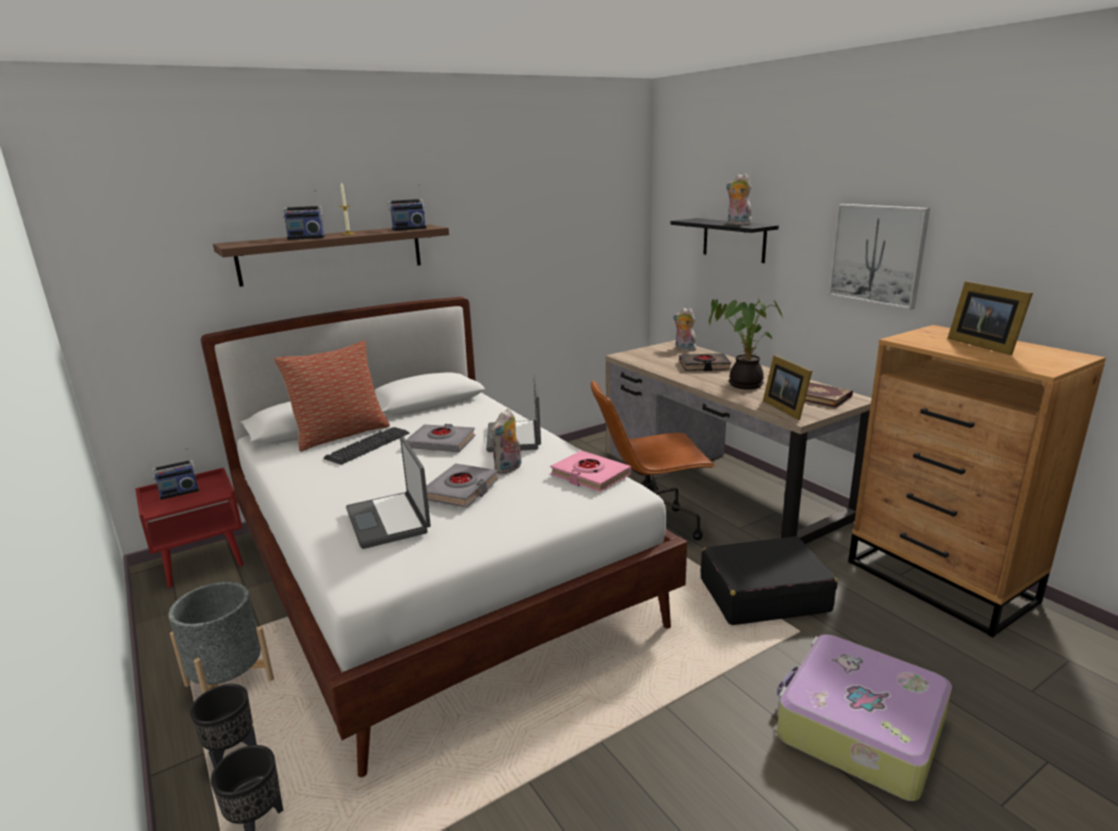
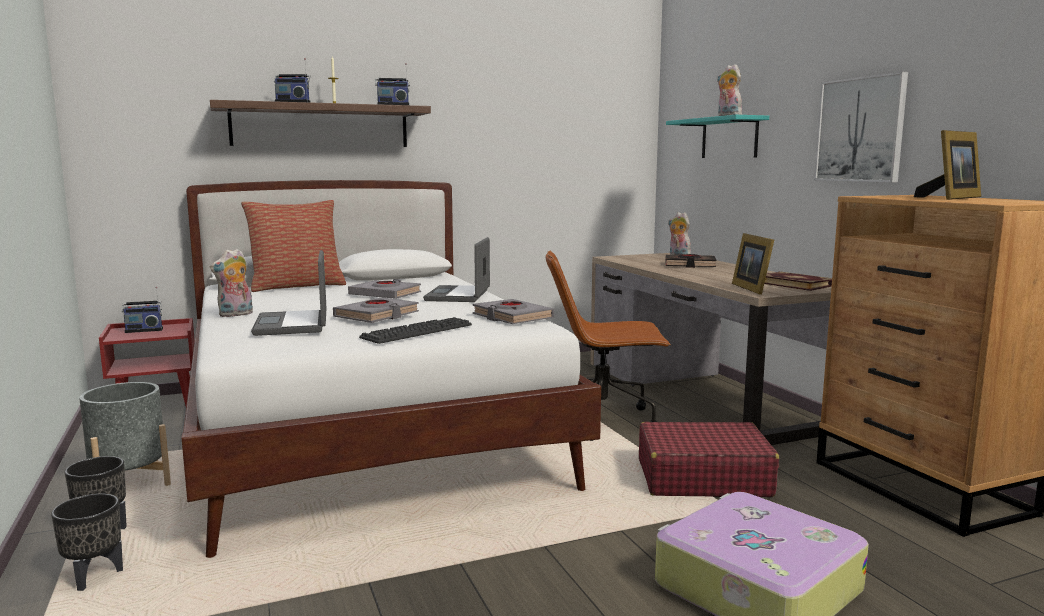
camera: 10 degrees right, 10 degrees down
keyboard [324,427,409,465] -> keyboard moved to [359,317,472,344]
plush toy [491,409,522,474] -> plush toy moved to [210,249,253,317]
pink book [550,450,631,492] -> grey book [473,299,554,324]
black shelf [670,218,779,263] -> turquoise shelf [666,115,769,158]
black suitcase [701,536,838,625] -> red suitcase [639,422,779,497]
potted plant [709,296,784,390] -> none
picture frame [948,281,1033,355] -> picture frame turned 120 degrees counterclockwise [914,130,981,200]

